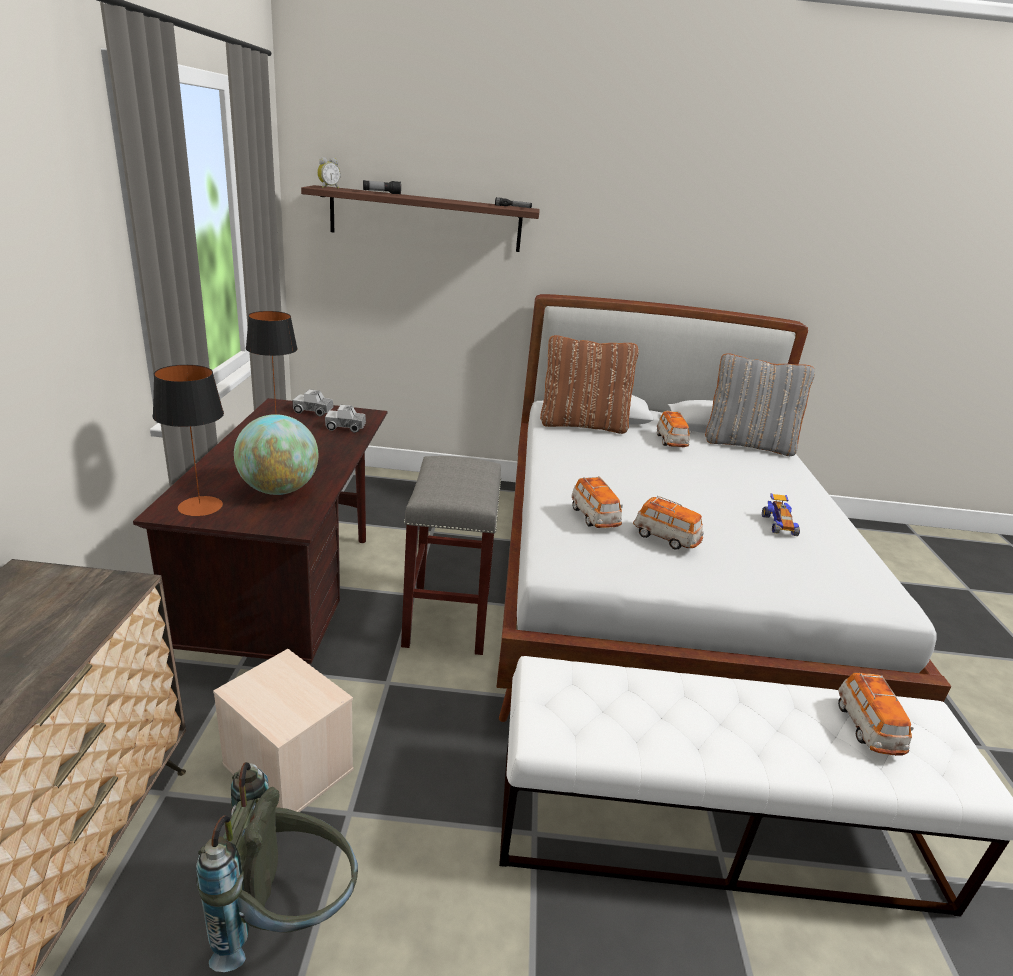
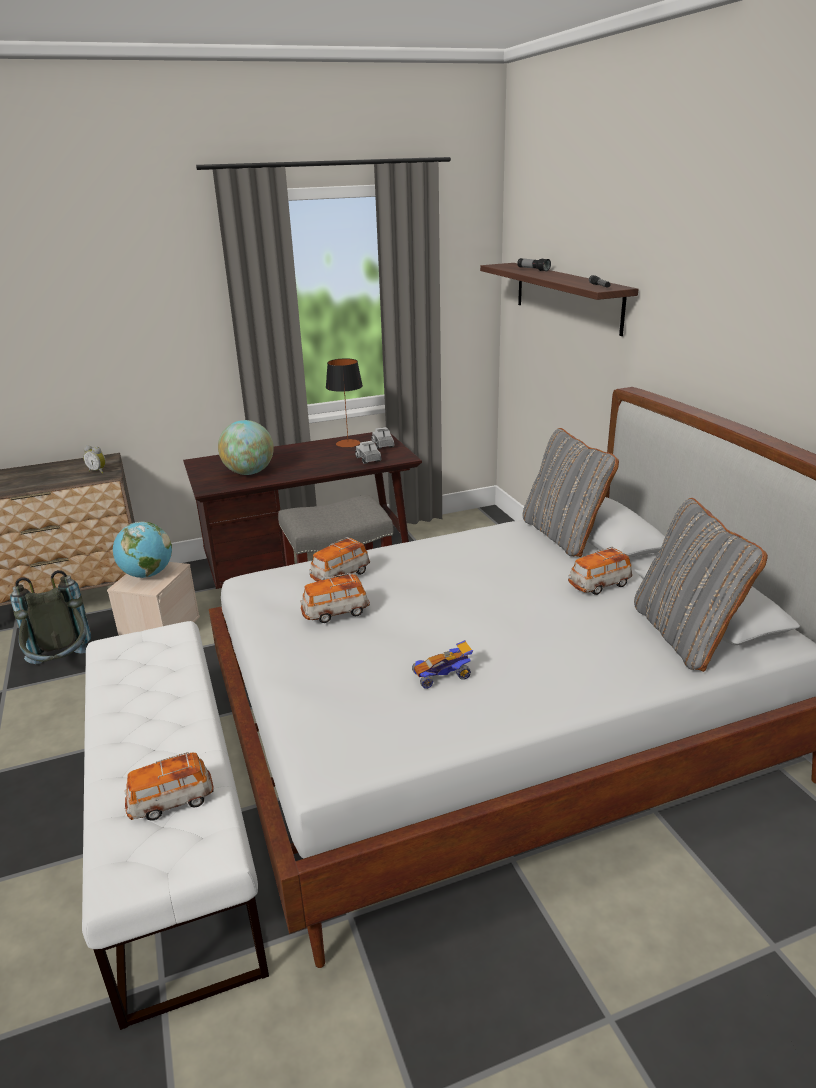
camera: 70 degrees right, 0 degrees up
table lamp [152,365,224,516] -> none
alarm clock [317,157,341,188] -> alarm clock moved to [83,445,106,473]
brown pillow [540,335,639,434] -> grey pillow [523,428,619,557]
toy car [633,496,704,550] -> toy car turned 60 degrees clockwise [300,573,370,623]
none -> globe [113,522,172,578]

